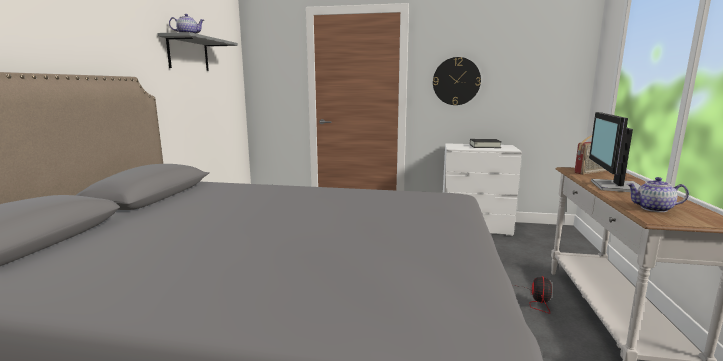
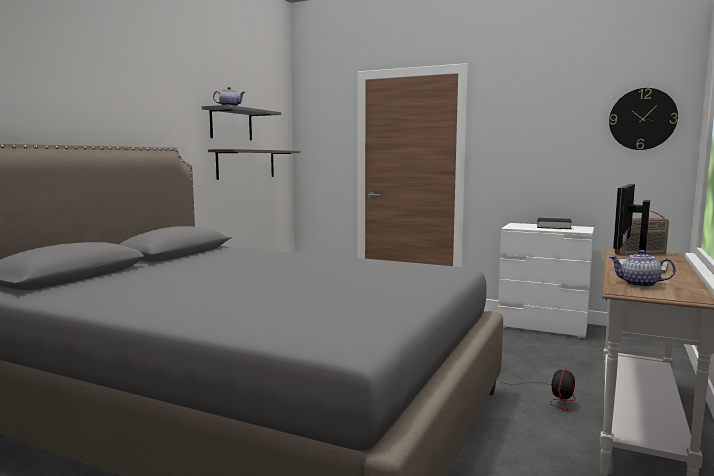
camera: 15 degrees right, 5 degrees down
wall clock [433,57,481,105] -> wall clock moved to [609,88,678,150]
none -> shelf [208,149,301,180]

